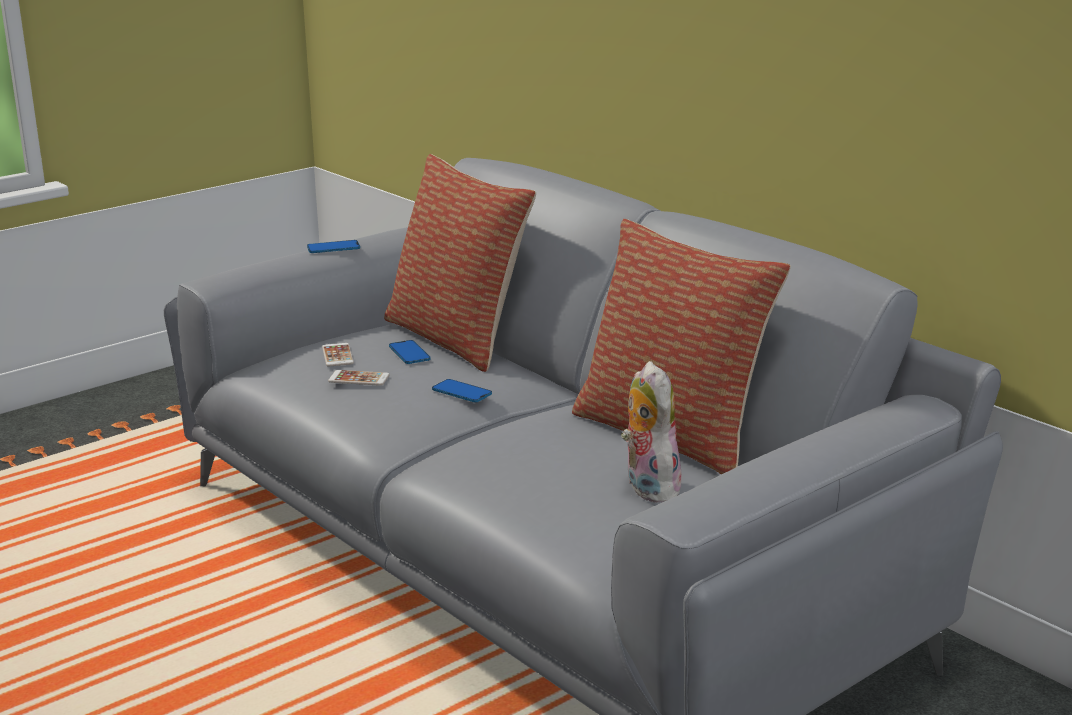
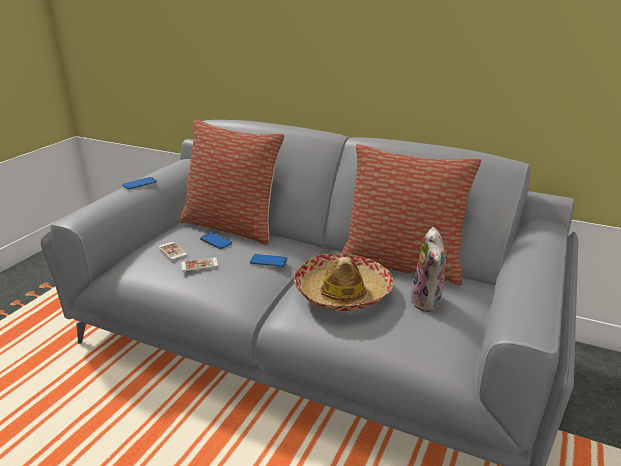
camera: 25 degrees left, 5 degrees up
plush toy [621,361,682,503] -> plush toy turned 135 degrees counterclockwise [410,227,451,312]
none -> hat [294,253,394,311]

